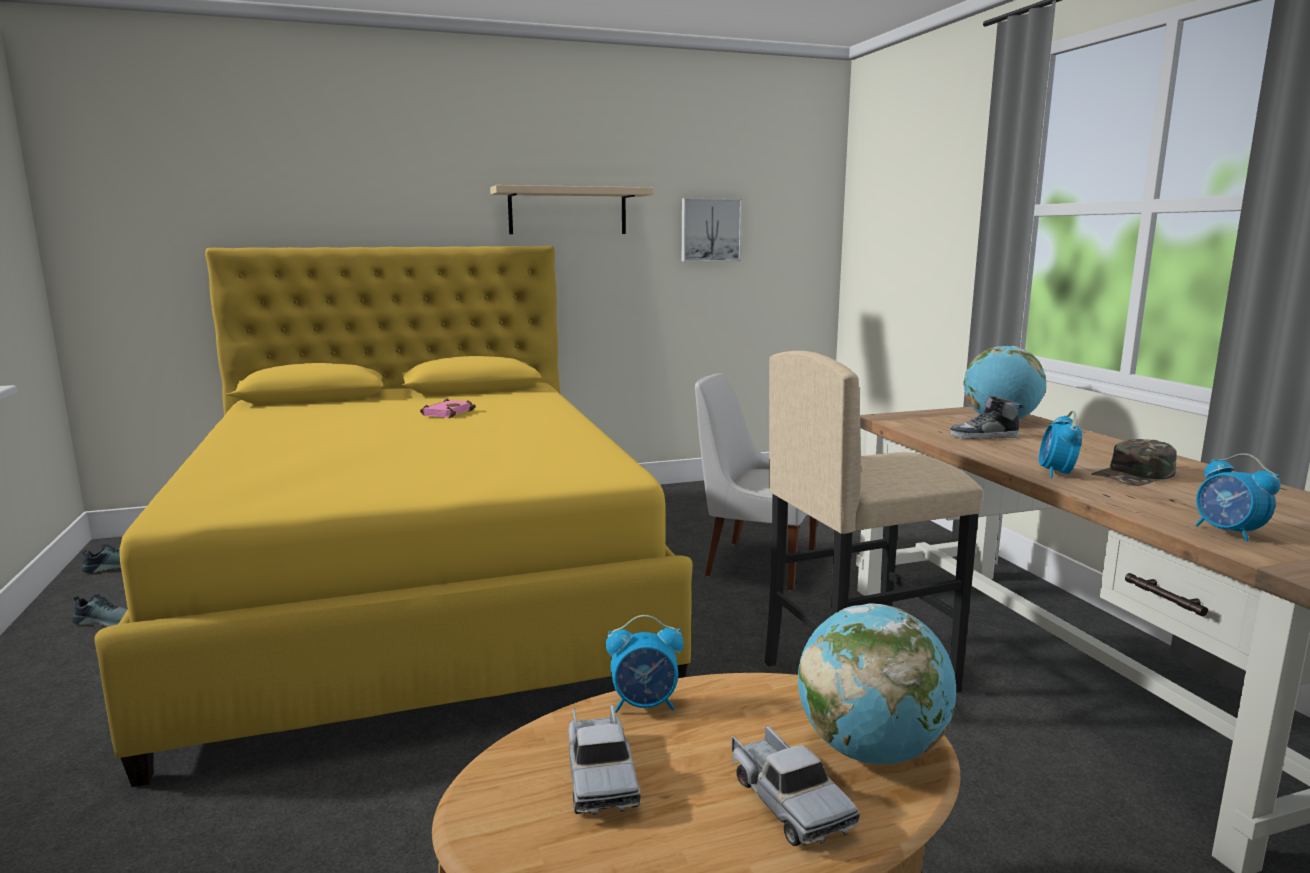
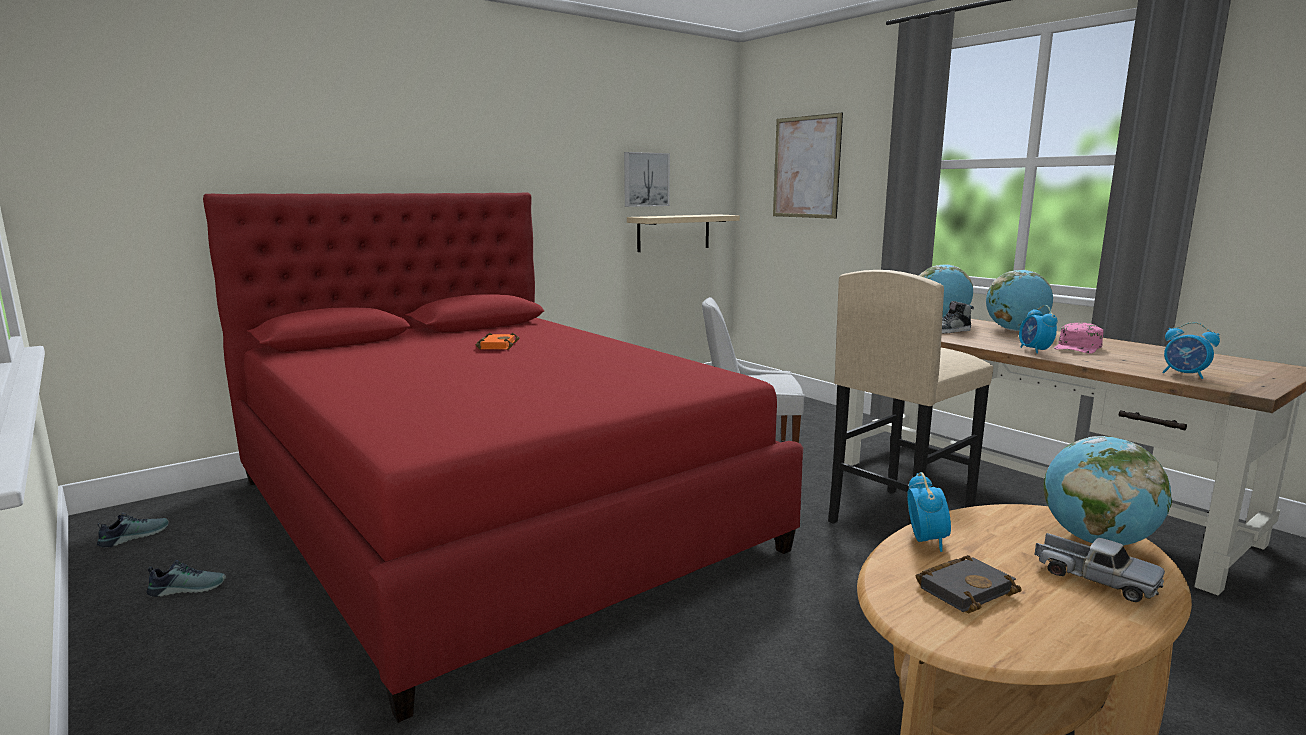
camera: 20 degrees left, 0 degrees up
yellow bed [94,246,693,787] -> red bed [203,193,803,723]
pink book [420,398,475,418] -> orange book [476,333,519,350]
beige shelf [490,185,653,234] -> beige shelf moved to [627,214,740,252]
toy truck [568,704,641,815] -> black book [916,555,1022,613]
alarm clock [606,615,684,713] -> alarm clock turned 60 degrees counterclockwise [907,472,951,552]
green cap [1092,439,1177,486] -> pink cap [1054,323,1104,354]
none -> picture [773,113,843,219]
none -> globe [986,270,1053,331]

